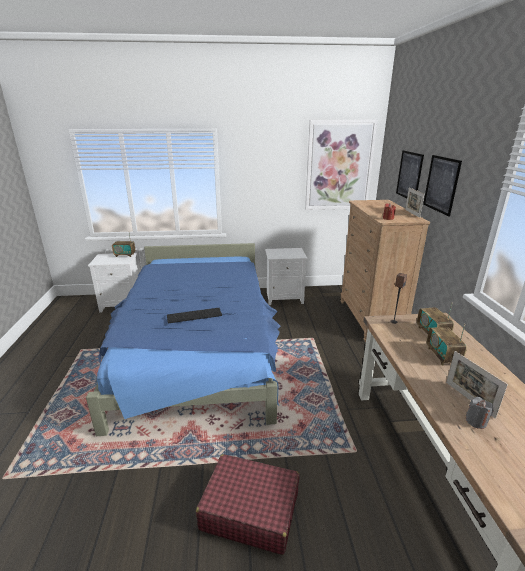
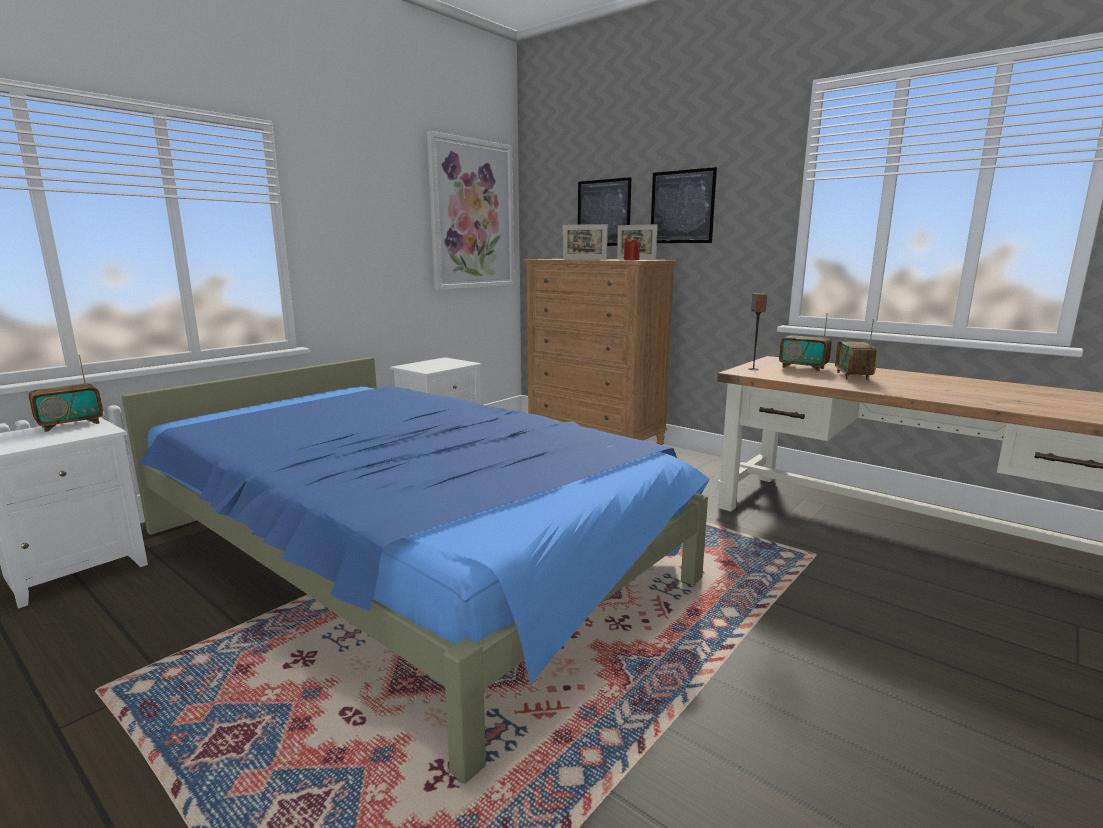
camera: 45 degrees left, 10 degrees down
keyboard [167,308,222,323] -> none
red suitcase [196,454,300,555] -> none
radio [427,324,467,366] -> radio turned 60 degrees clockwise [835,319,878,381]
picture frame [446,351,508,419] -> picture frame moved to [562,224,608,260]
grey candle [466,397,494,429] -> none

